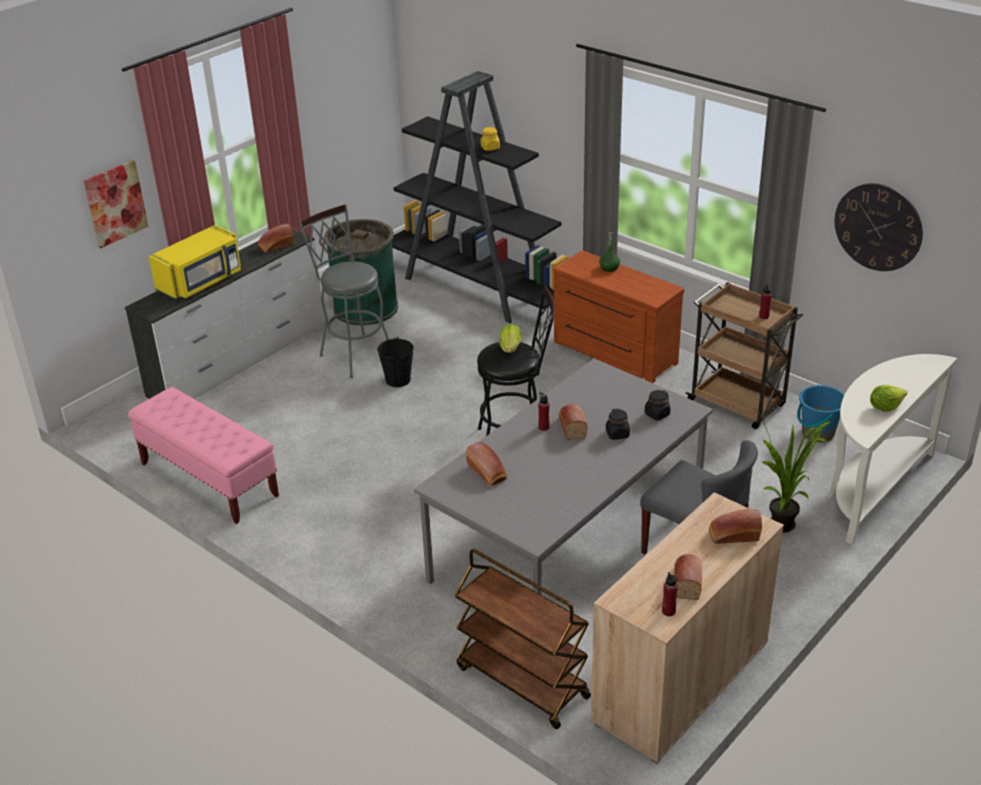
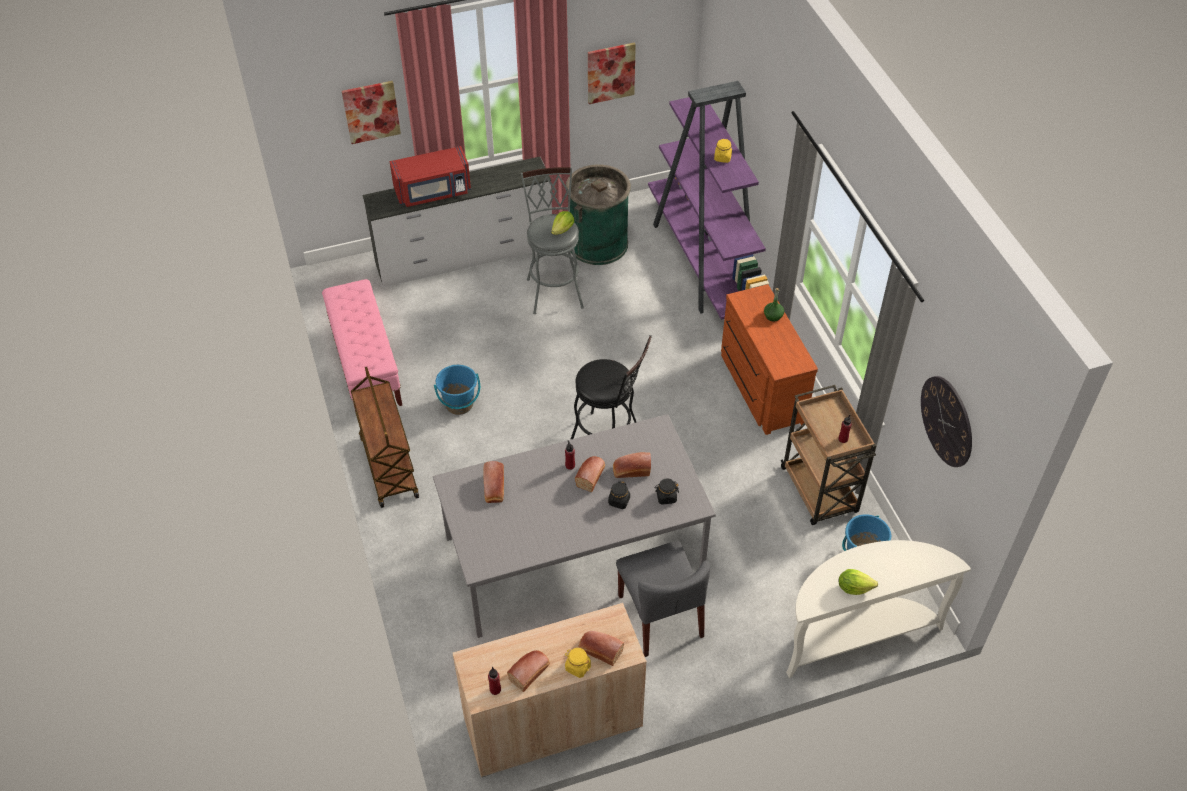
camera: 30 degrees right, 15 degrees up
yellow microwave [149,225,241,300] -> red microwave [390,146,471,207]
bread [258,224,294,253] -> bread moved to [613,452,651,478]
black bucket [377,337,414,387] -> none
black bookcase [392,71,569,323] -> purple bookcase [648,81,769,320]
brown cart [455,549,591,729] -> brown cart moved to [351,367,419,508]
lettuce [500,324,522,353] -> lettuce moved to [551,211,574,235]
potted plant [753,407,831,533] -> none
none -> blue bucket [434,365,480,415]
none -> yellow jar [565,648,591,678]
none -> picture [588,43,636,104]

